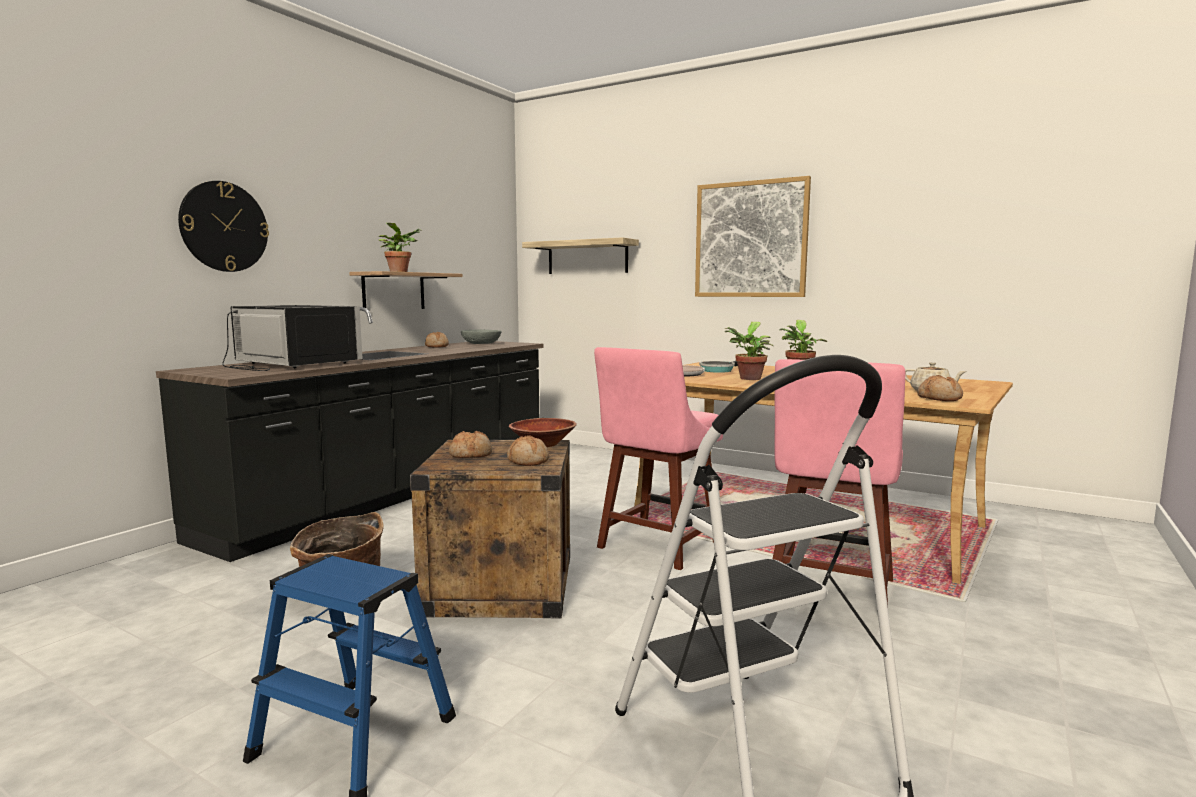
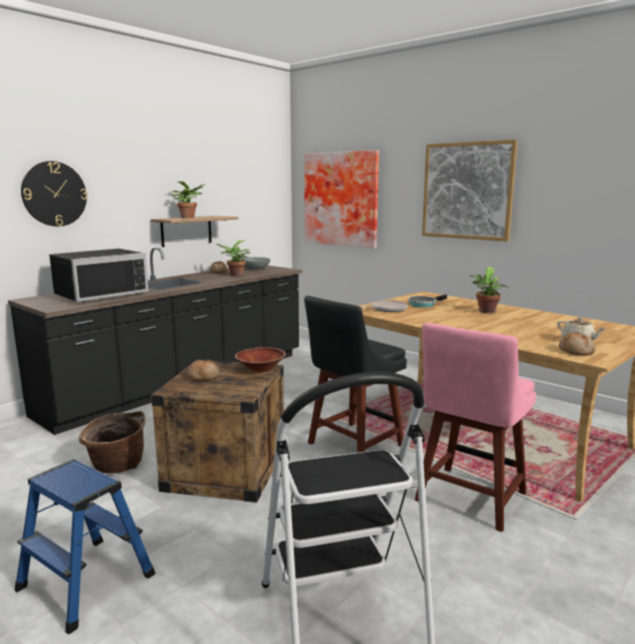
camera: 10 degrees right, 5 degrees up
black microwave [222,305,363,371] -> black microwave turned 90 degrees clockwise [49,249,148,302]
bread [507,435,549,466] -> none
shelf [522,237,639,274] -> picture [304,150,379,249]
pink chair [594,347,723,570] -> black chair [304,296,407,453]
potted plant [725,322,773,380] -> potted plant moved to [216,240,250,276]

